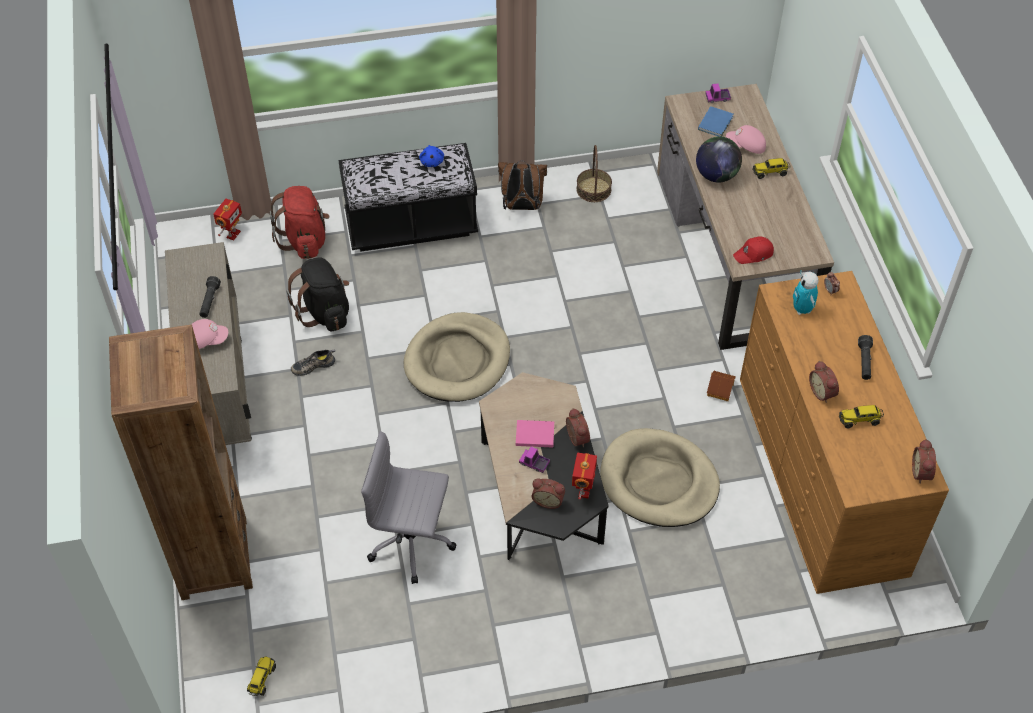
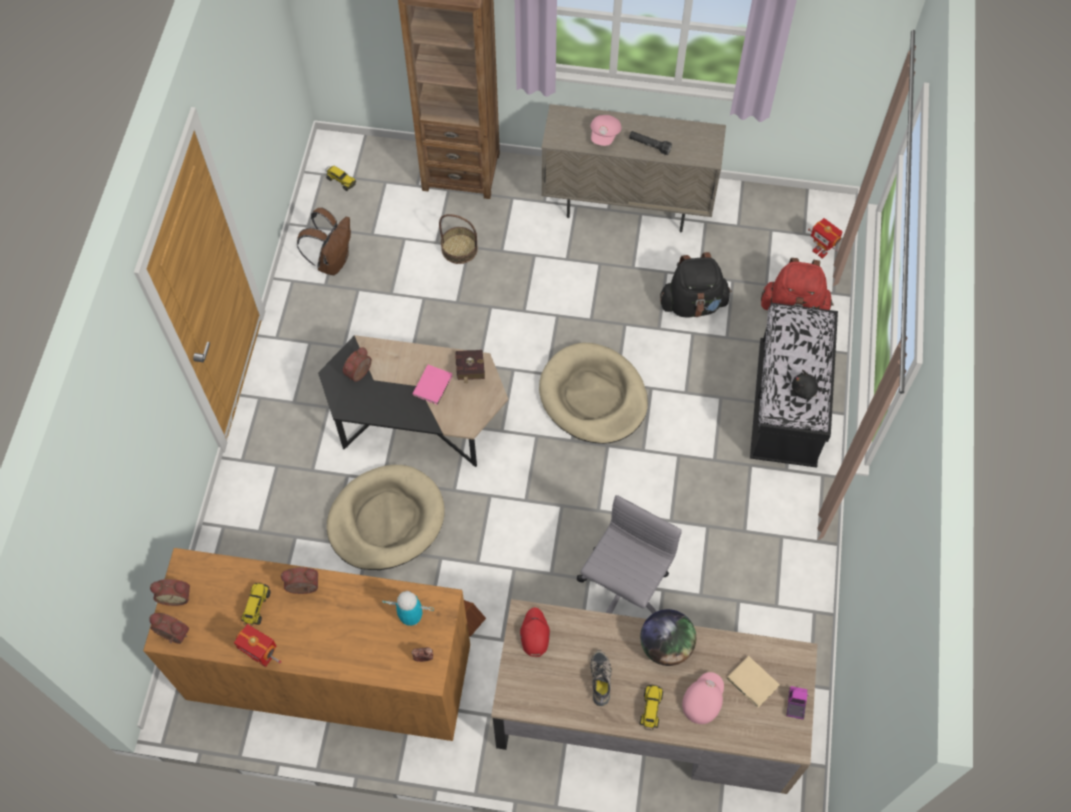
camera: 110 degrees right, 10 degrees up
shoe [291,350,335,376] -> shoe moved to [590,650,612,706]
grey office chair [361,431,457,584] -> grey office chair moved to [577,495,682,614]
blue plush toy [419,145,444,167] -> black plush toy [792,370,829,400]
brown backpack [498,160,547,210] -> brown backpack moved to [297,207,351,275]
toy truck [519,447,550,473] -> none
alarm clock [566,408,590,447] -> alarm clock moved to [150,579,190,606]
toy robot [572,452,597,500] -> toy robot moved to [234,624,281,667]
basket [576,145,612,202] -> basket moved to [439,214,478,264]
blue book [698,106,733,137] -> beige book [727,656,780,708]
black flashlight [858,335,873,380] -> none
none -> red book [456,350,485,384]

